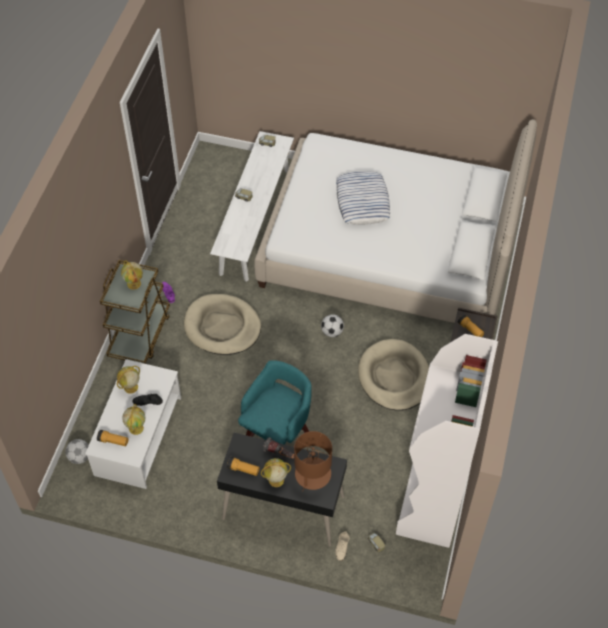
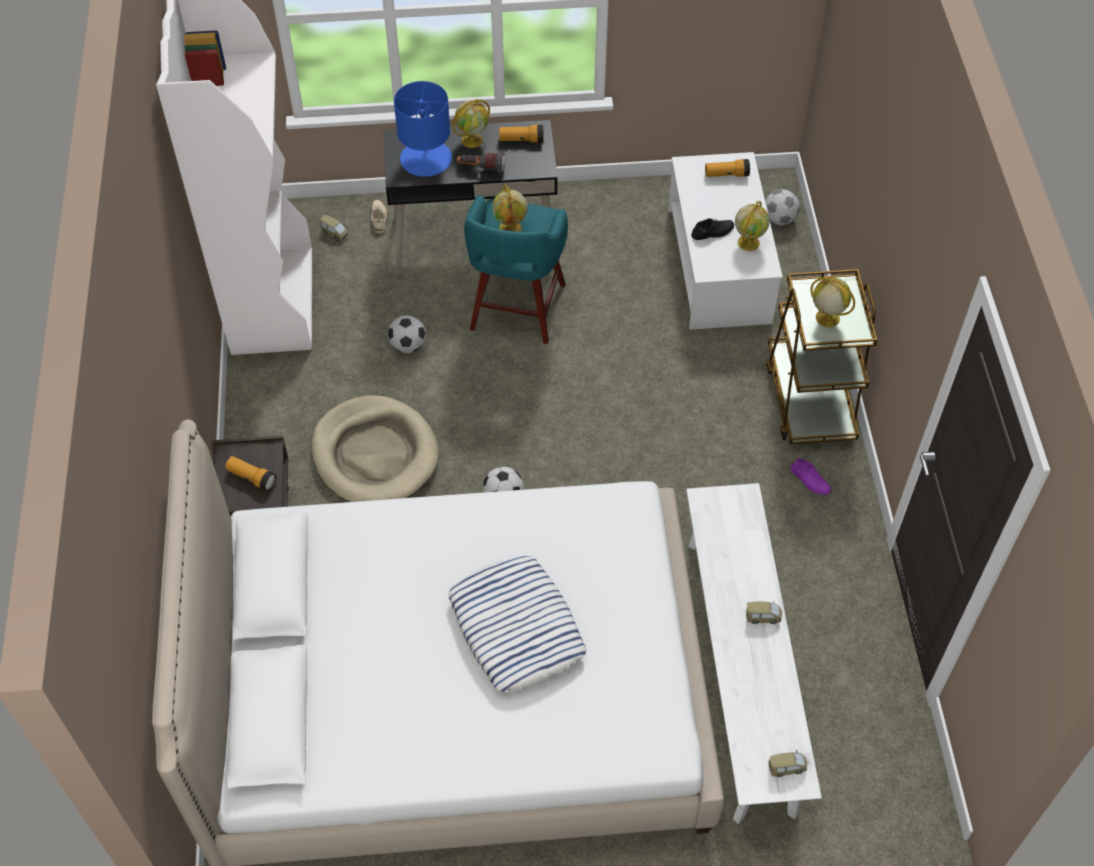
camera: 160 degrees right, 0 degrees up
globe [122,404,145,435] -> globe moved to [492,185,528,232]
beige dog bed [184,294,261,355] -> none
brown table lamp [294,431,332,492] -> blue table lamp [394,81,452,177]
none -> football [388,315,426,353]

